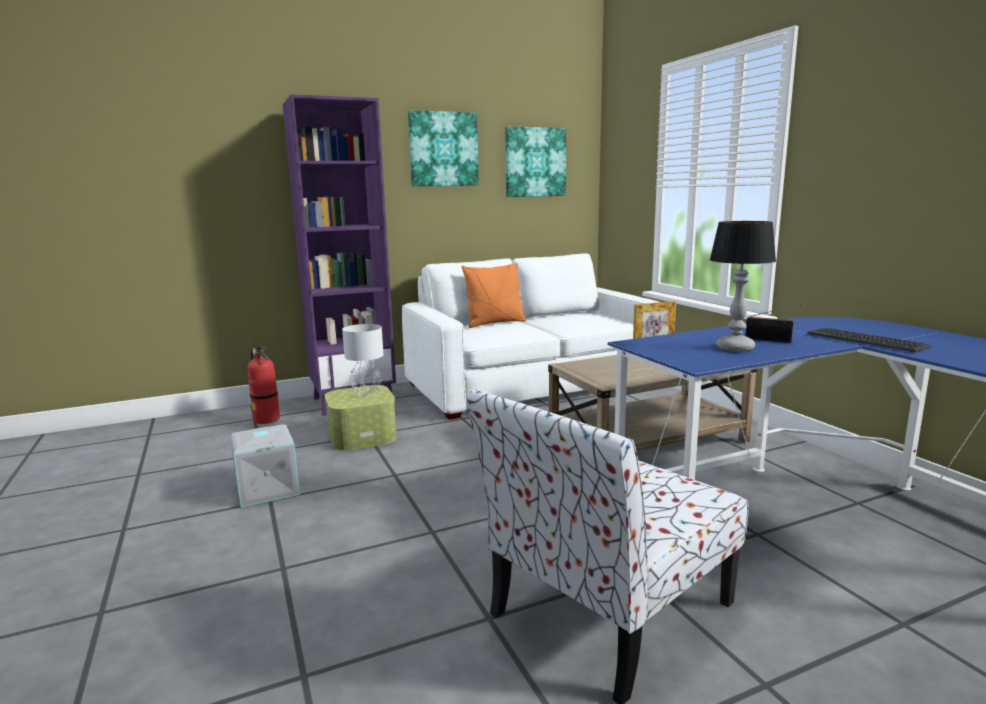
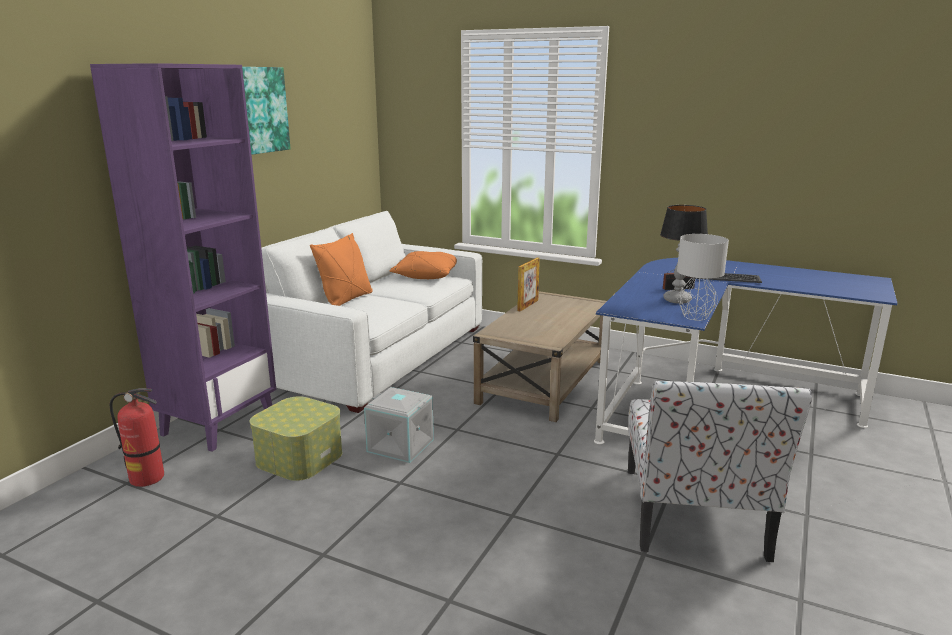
camera: 40 degrees left, 5 degrees up
grey storage box [230,424,300,508] -> grey storage box moved to [364,387,434,463]
grey table lamp [342,324,384,397] -> grey table lamp moved to [677,234,729,320]
picture [505,127,566,197] -> none
none -> orange pillow [390,251,457,279]

